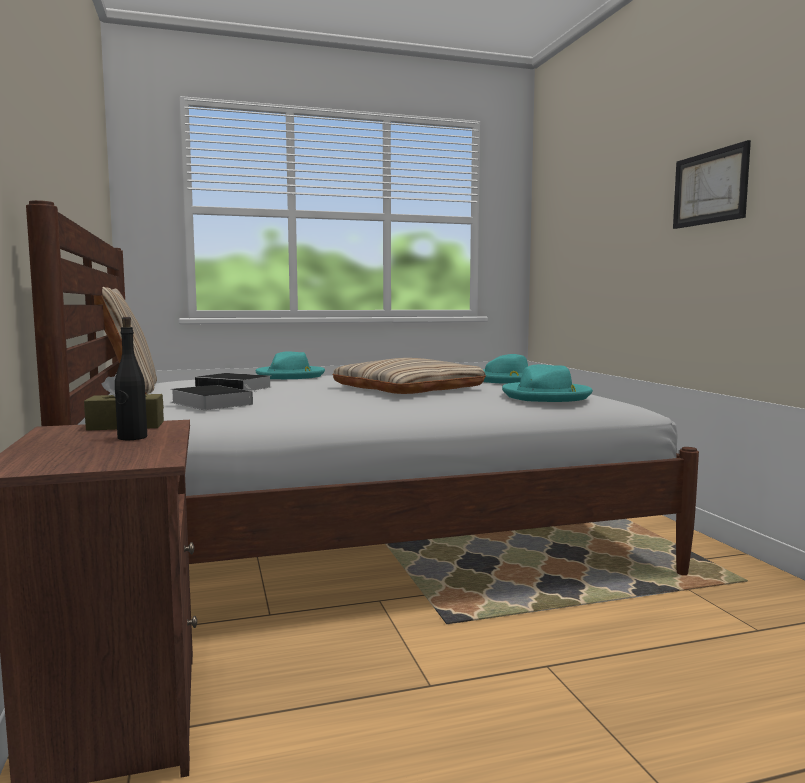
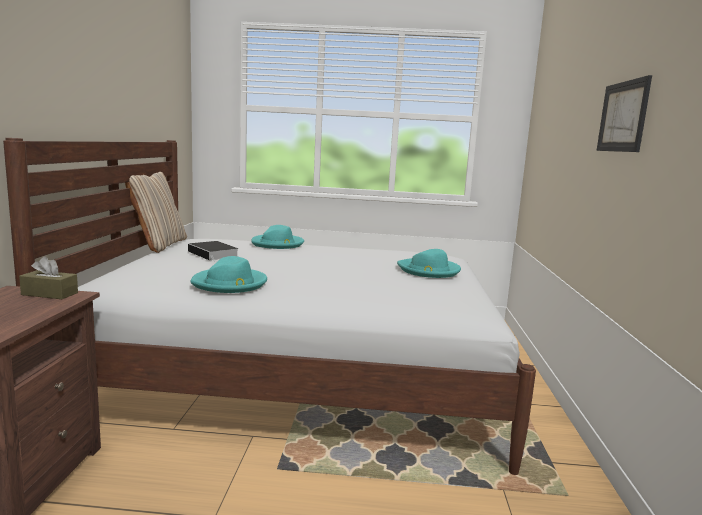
camera: 20 degrees right, 5 degrees up
black bottle [115,317,147,440] -> none
book [171,385,253,410] -> none
beige pillow [332,358,486,394] -> none
turquoise hat [502,364,593,402] -> turquoise hat moved to [190,256,267,293]

